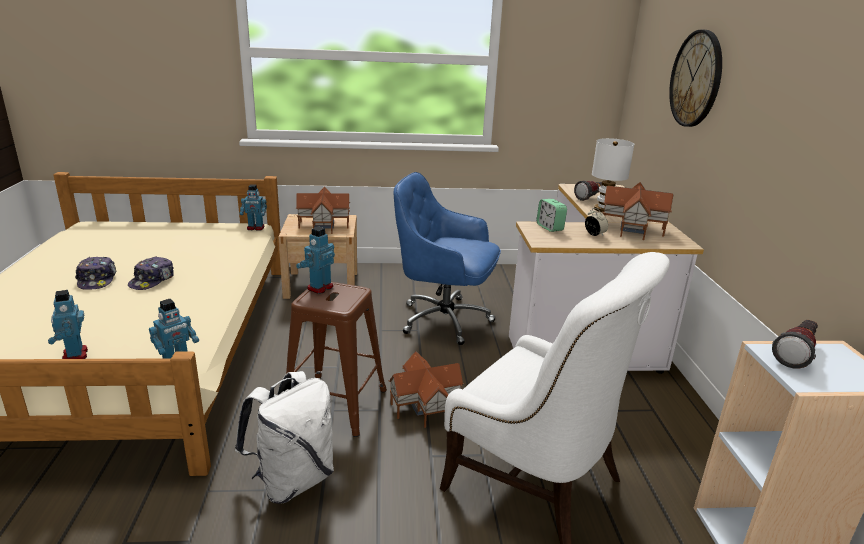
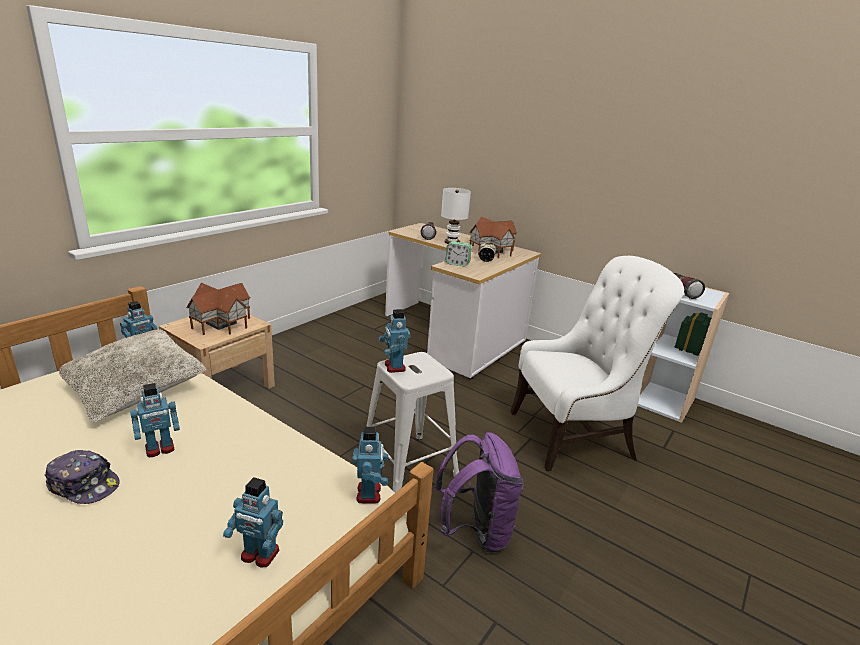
camera: 50 degrees left, 0 degrees up
cap [128,256,174,290] -> toy robot [130,383,180,457]
white backpack [235,371,334,504] -> purple backpack [435,432,524,553]
brown stool [286,282,387,437] -> white stool [366,352,459,493]
toy house [389,351,464,428] -> none
blue office chair [393,172,501,345] -> none
wall clock [669,30,722,127] -> none
none -> beige pillow [59,329,206,423]

